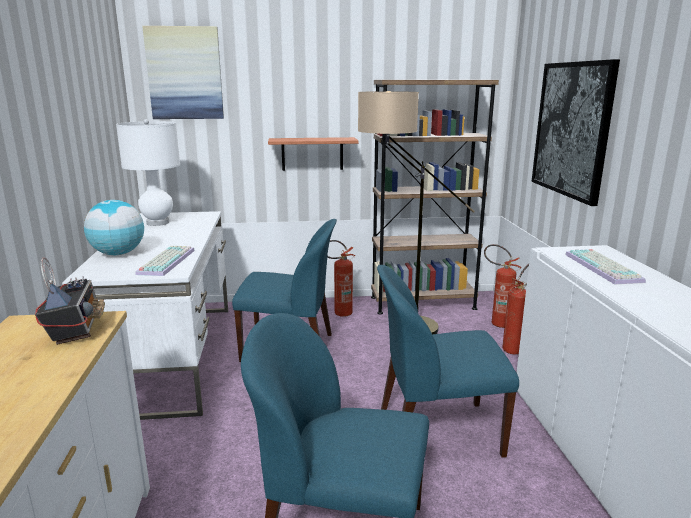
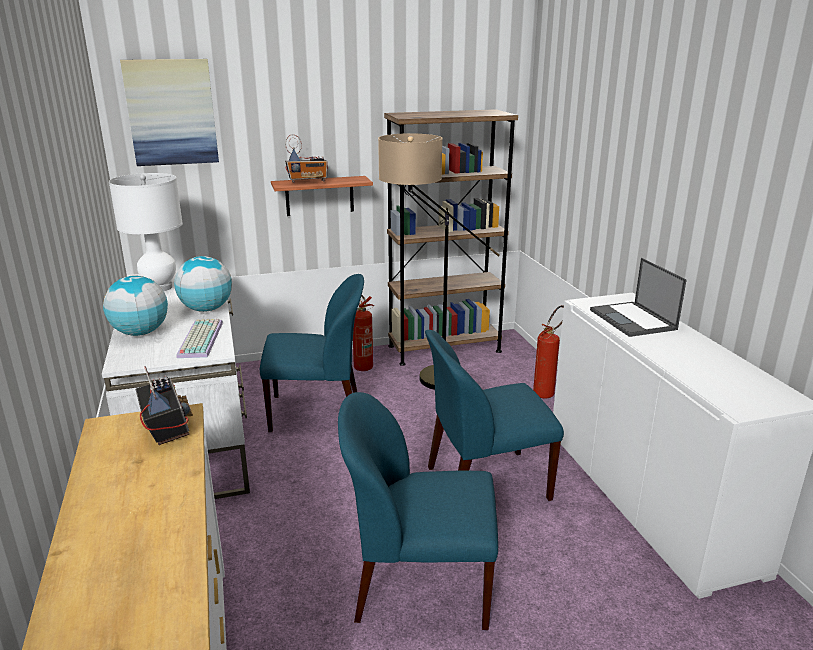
camera: 10 degrees left, 5 degrees up
fire extinguisher [484,244,521,328] -> none
picture [531,59,620,206] -> none
keyboard [565,249,646,284] -> laptop [590,258,686,337]
none -> globe [174,256,232,312]
none -> radio [285,134,328,183]

